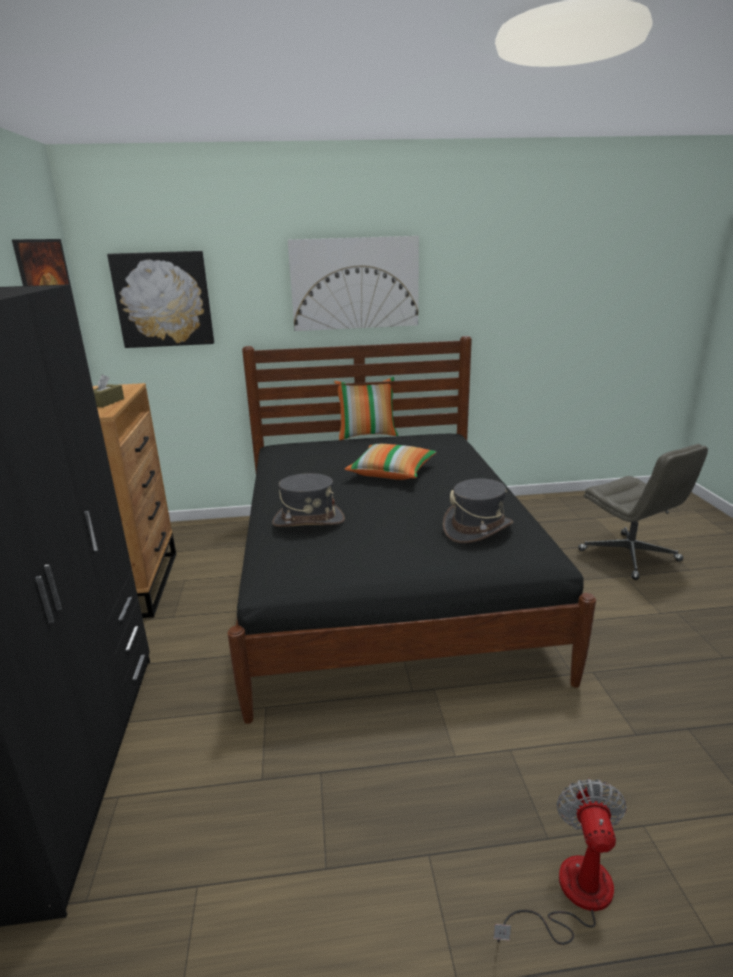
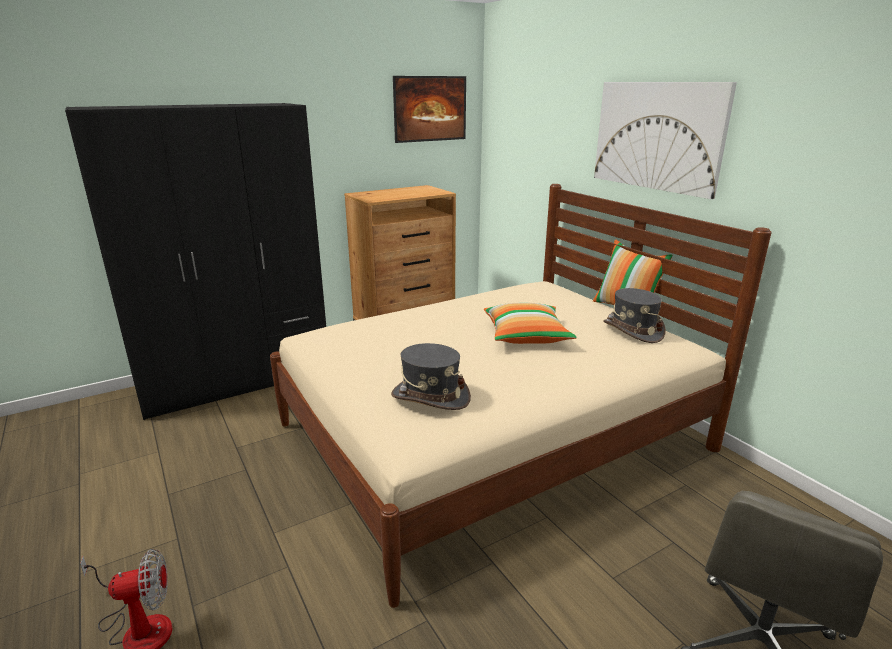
camera: 65 degrees right, 0 degrees up
brown tissue box [93,375,124,407] -> none
picture [107,251,214,348] -> none
black bed [227,336,596,724] -> beige bed [270,184,772,608]
grey hat [272,473,345,527] -> grey hat moved to [603,288,666,343]

